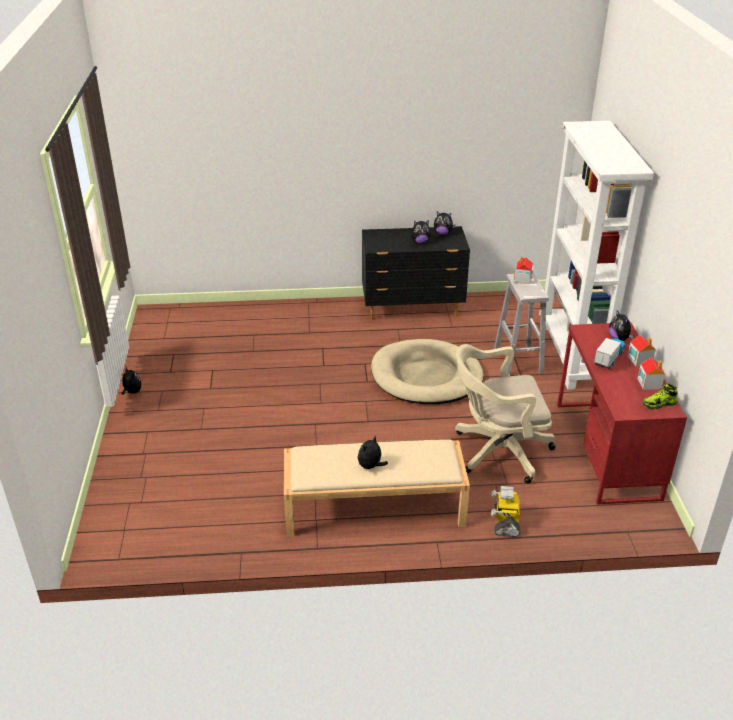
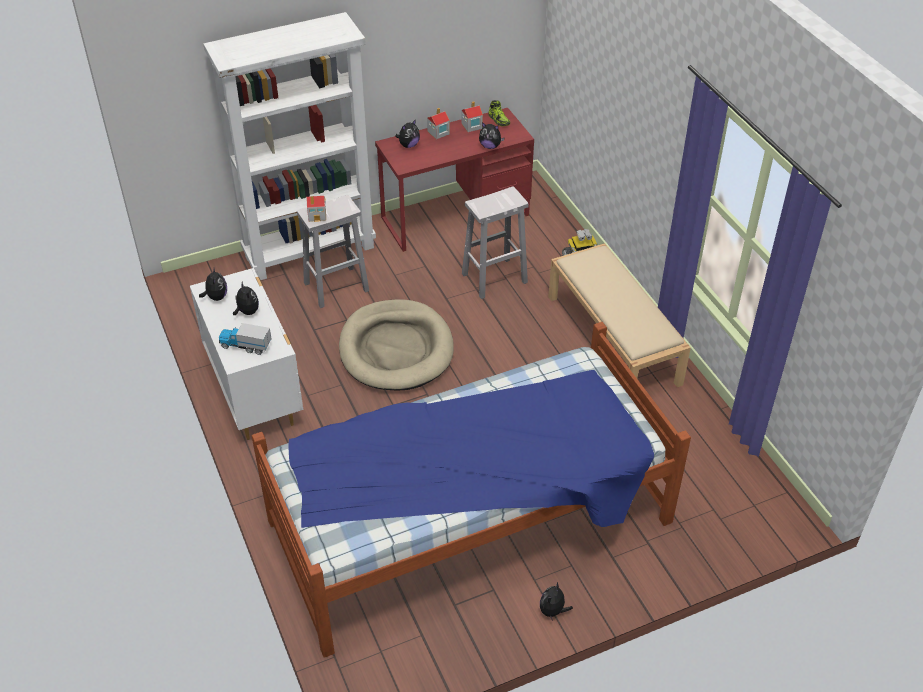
camera: 110 degrees left, 10 degrees up
plush toy [358,436,388,471] -> plush toy moved to [479,122,504,149]
black dresser [362,226,470,320] -> white dresser [190,268,304,440]
beige office chair [455,344,555,484] -> white stool [462,186,529,299]
toy truck [594,338,625,370] -> toy truck moved to [219,323,271,355]
none -> bed [251,322,691,658]

